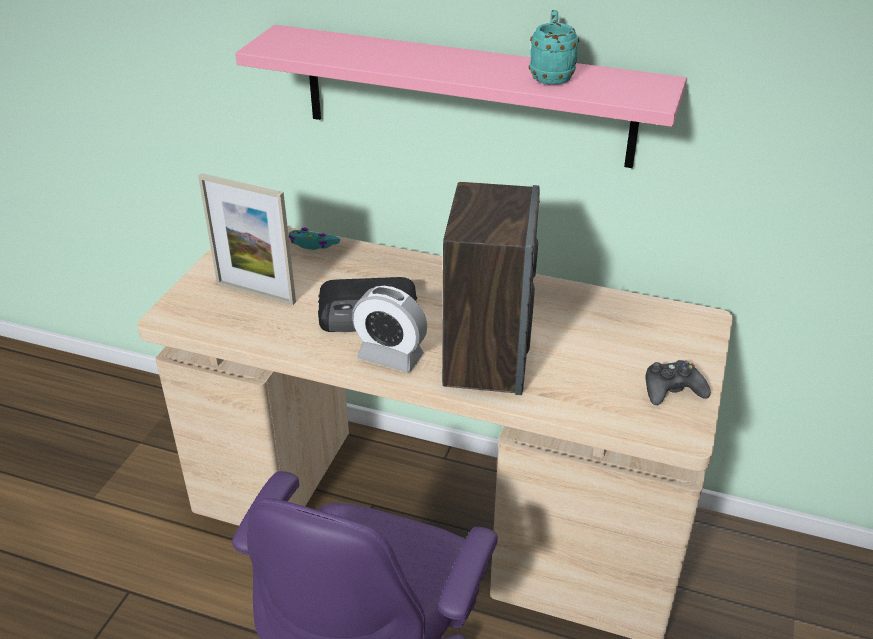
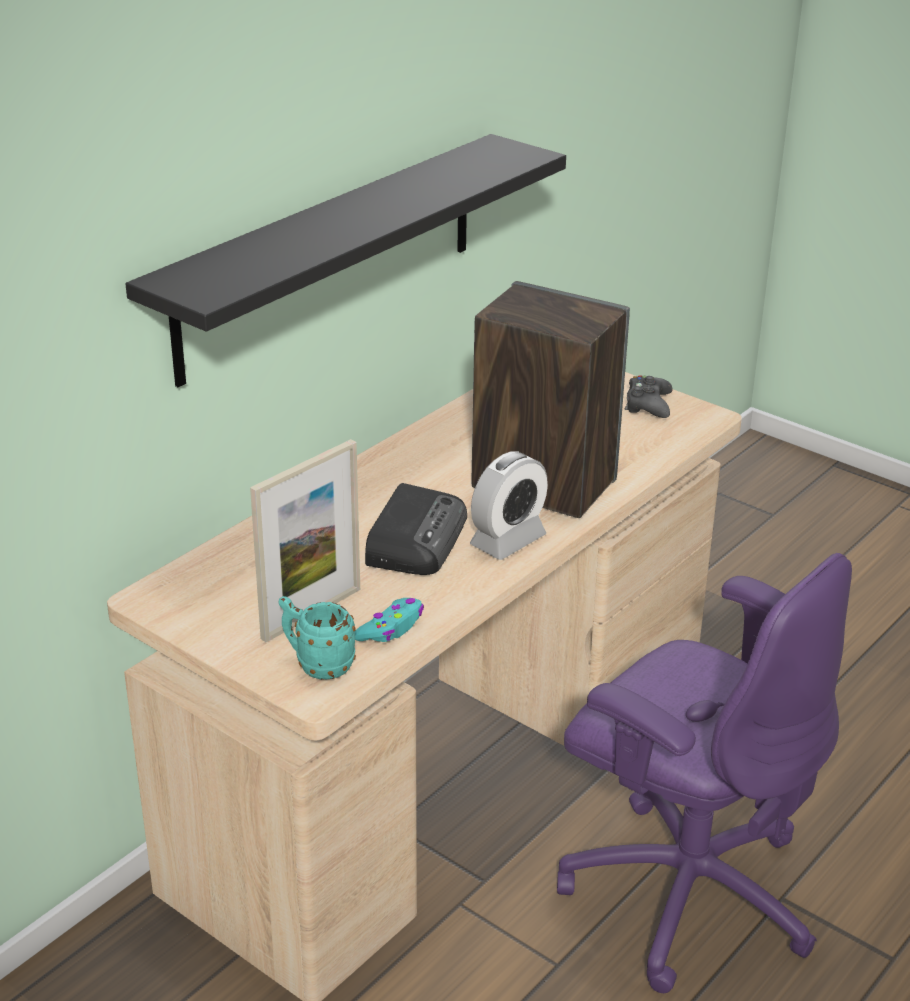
camera: 70 degrees left, 5 degrees down
pink shelf [235,25,687,168] -> black shelf [125,134,566,387]
turquoise game controller [289,228,340,250] -> turquoise game controller moved to [355,598,424,642]
turquoise mug [529,10,579,85] -> turquoise mug moved to [278,596,356,680]

